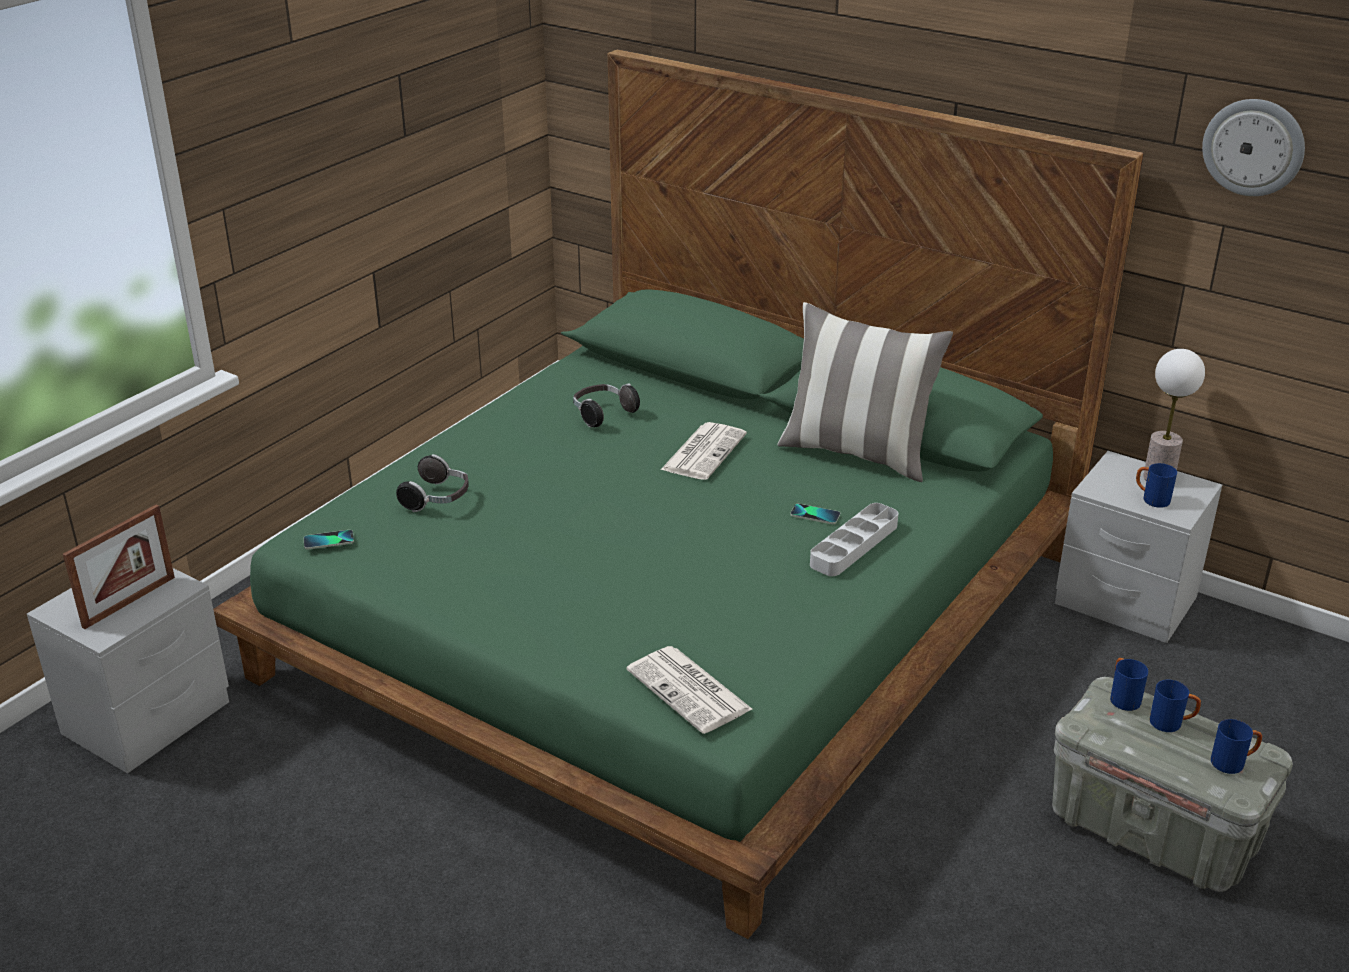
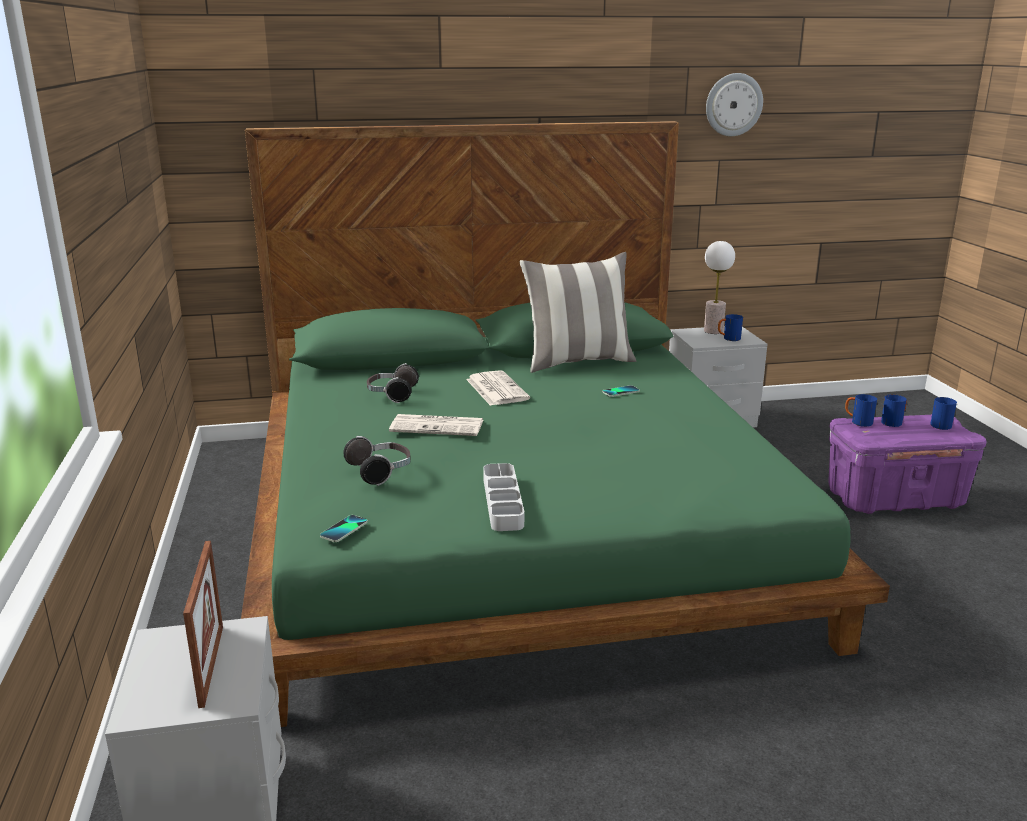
camera: 45 degrees left, 10 degrees down
newspaper [626,646,752,734] -> newspaper moved to [389,414,483,436]
grey tray [810,503,898,576] -> grey tray moved to [483,463,524,531]
grey storage box [1052,677,1293,892] -> purple storage box [828,415,987,514]

